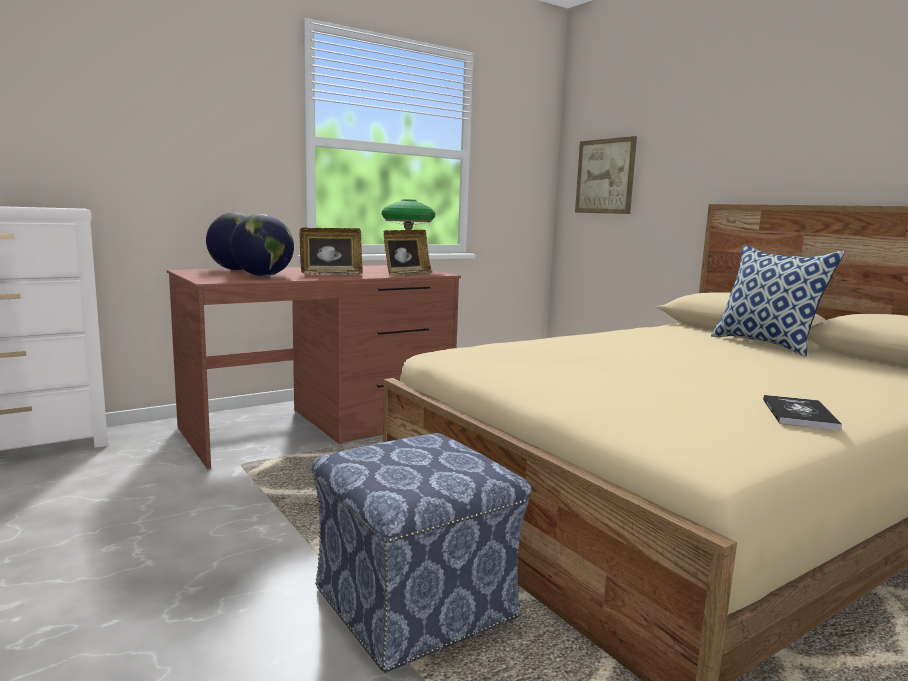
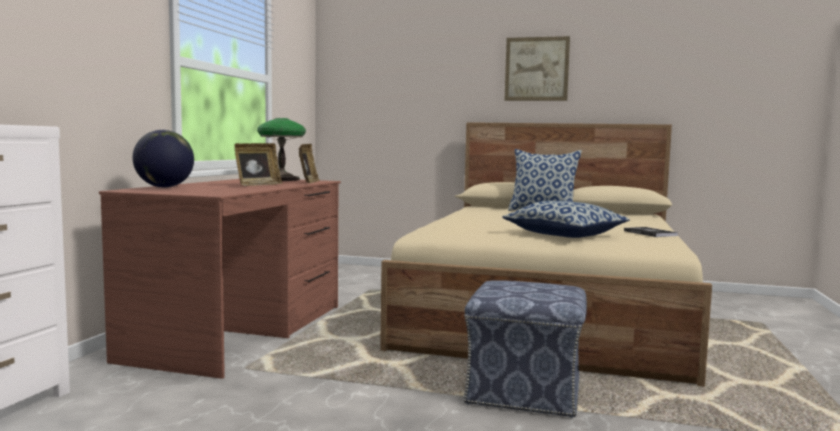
camera: 40 degrees left, 5 degrees down
globe [230,214,294,276] -> none
picture [575,136,637,214] -> picture moved to [504,36,570,101]
none -> pillow [502,201,630,238]

